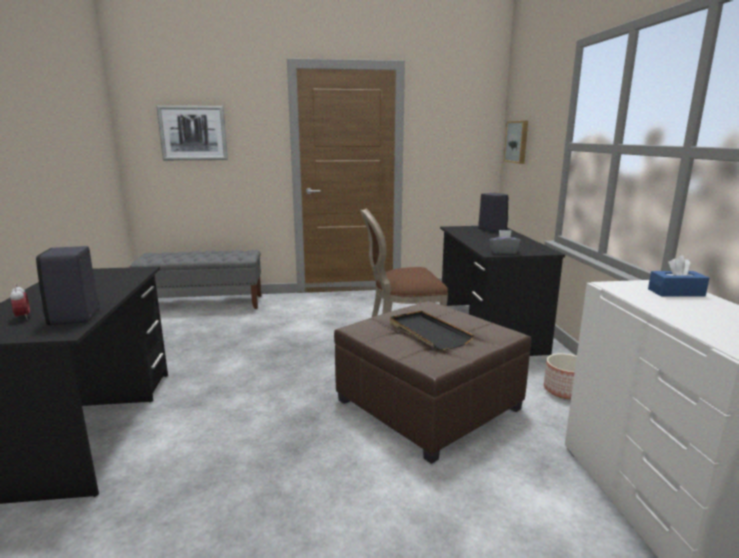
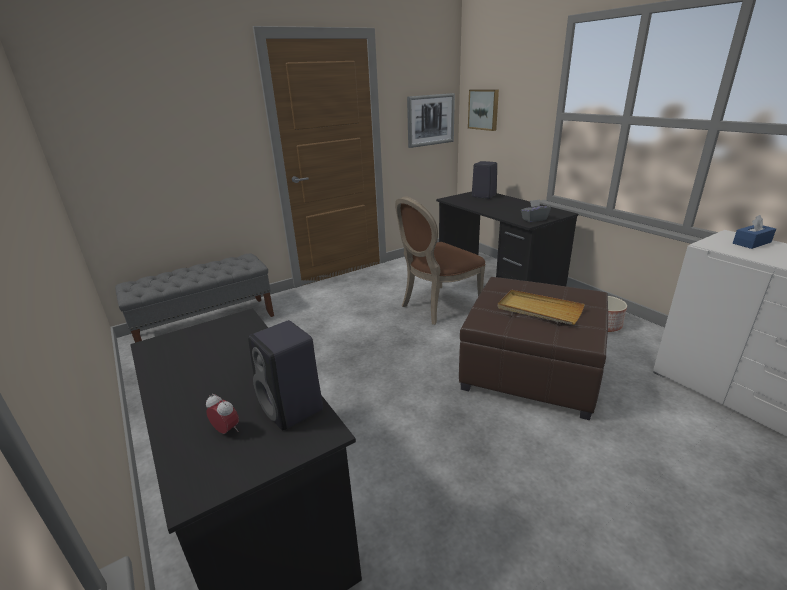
camera: 25 degrees left, 10 degrees up
picture [156,105,228,160] -> picture moved to [407,93,455,148]
black tray [390,311,474,350] -> beige tray [498,290,585,325]

